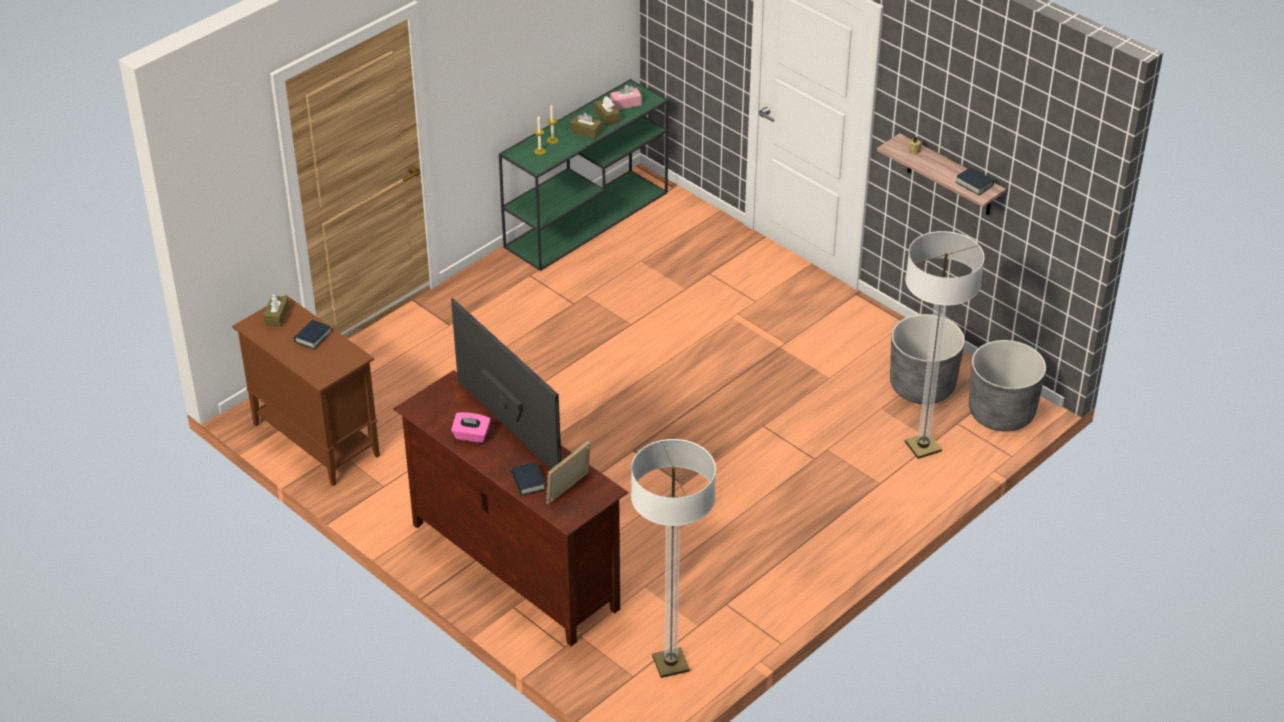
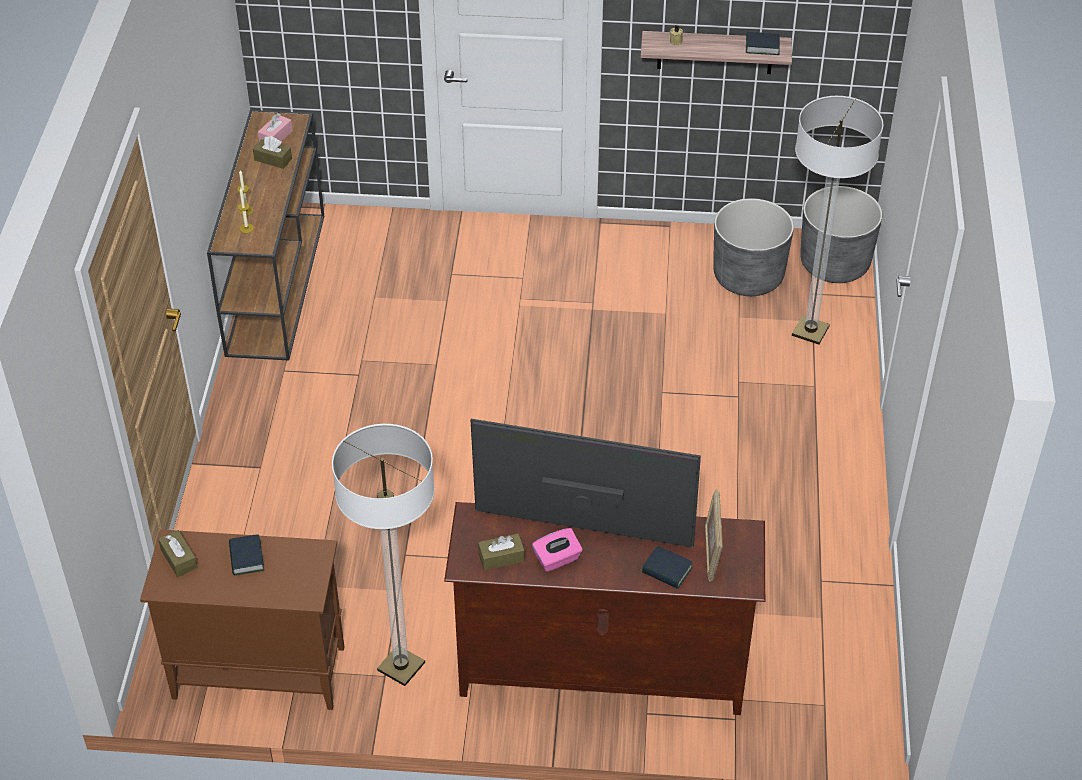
camera: 40 degrees left, 5 degrees up
green console table [499,79,668,271] -> brown console table [207,110,324,360]
brown tissue box [570,112,602,139] -> brown tissue box moved to [478,534,525,570]
floor lamp [631,439,716,678] -> floor lamp moved to [332,424,435,686]

